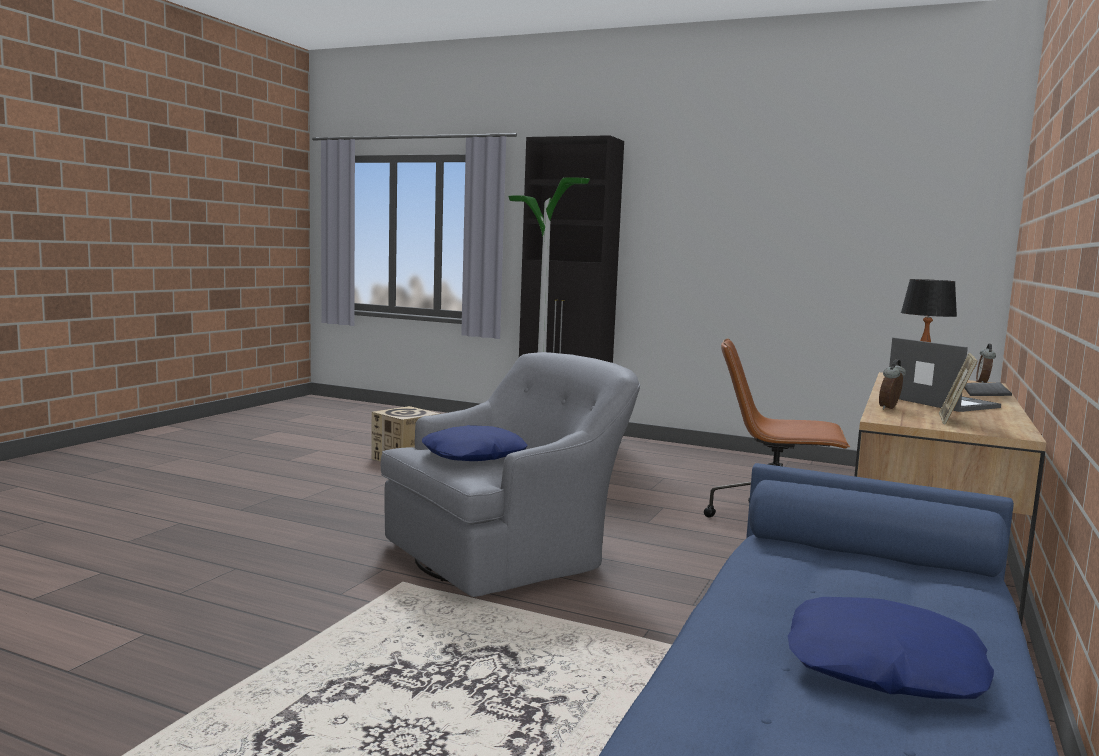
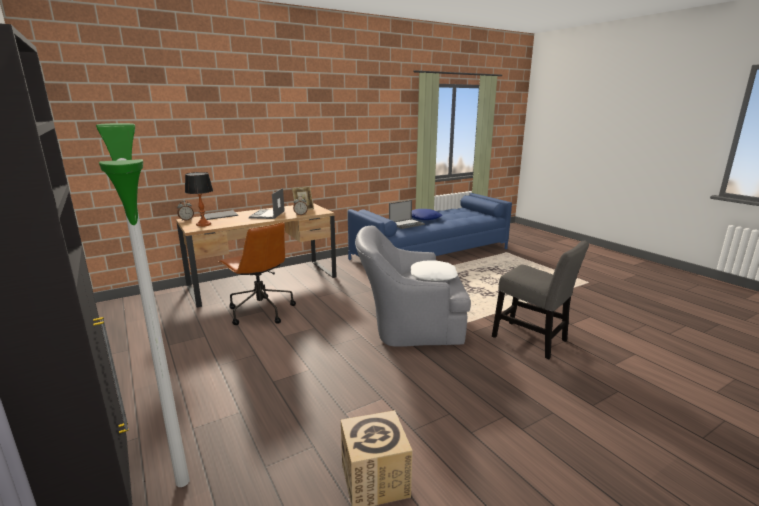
camera: 145 degrees left, 10 degrees up
blue pillow [422,425,528,461] -> white pillow [410,260,458,281]
none -> laptop [389,200,425,229]
none -> grey chair [492,241,589,359]

